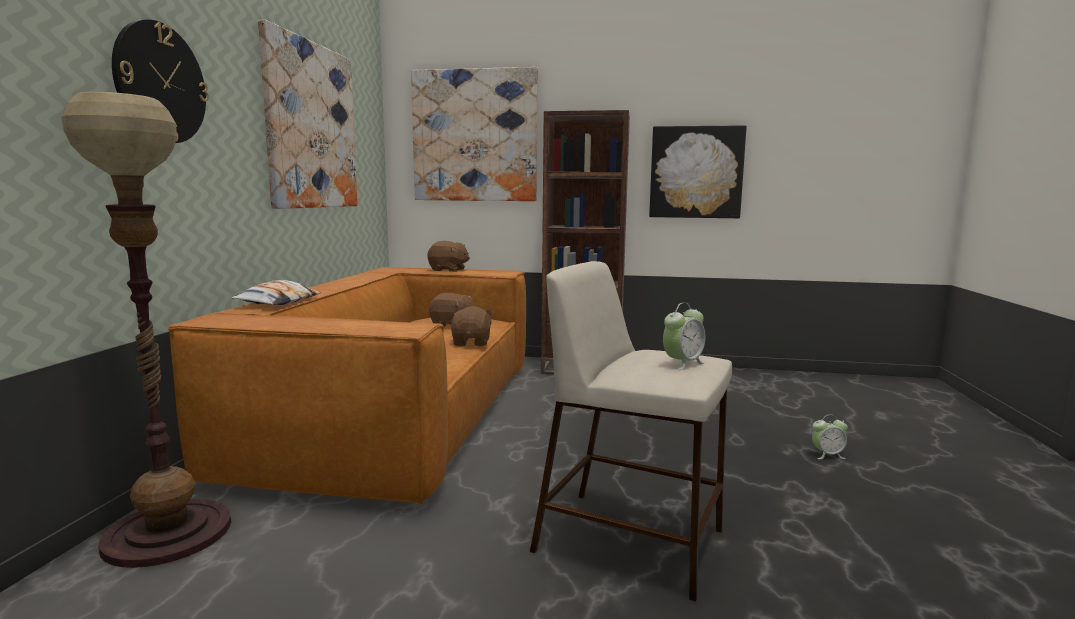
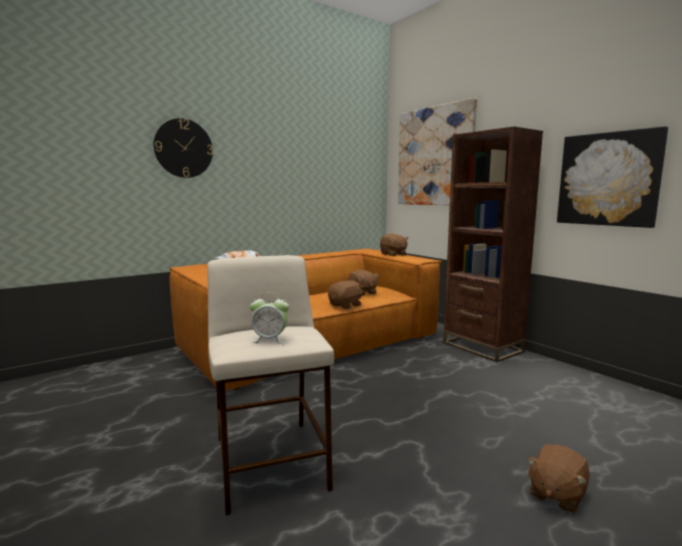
camera: 45 degrees right, 0 degrees up
floor lamp [61,92,232,568] -> none
picture [258,19,358,209] -> none
alarm clock [812,415,848,459] -> brown plush toy [527,444,590,513]

